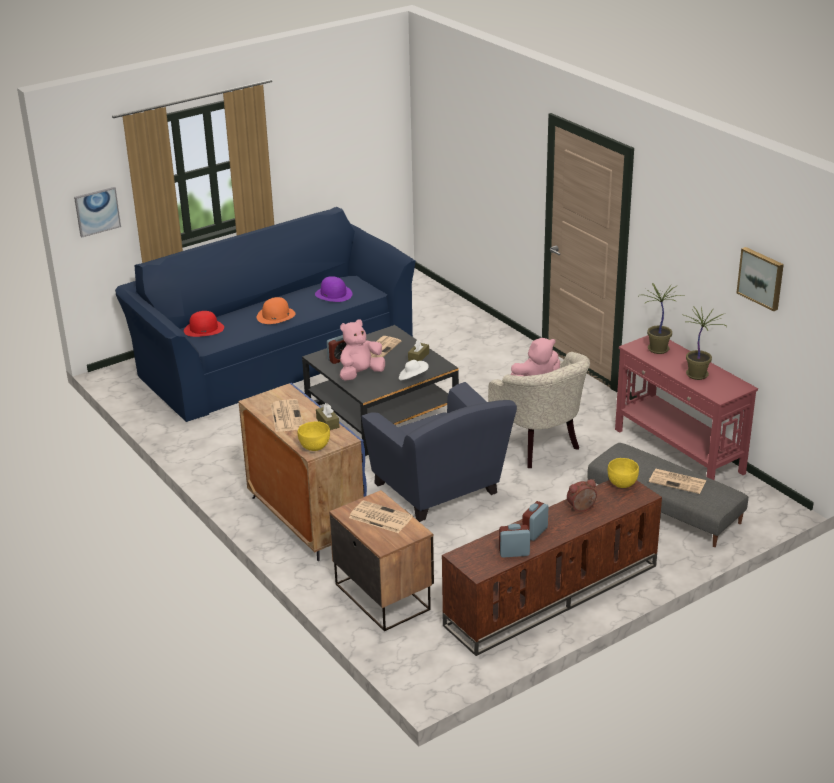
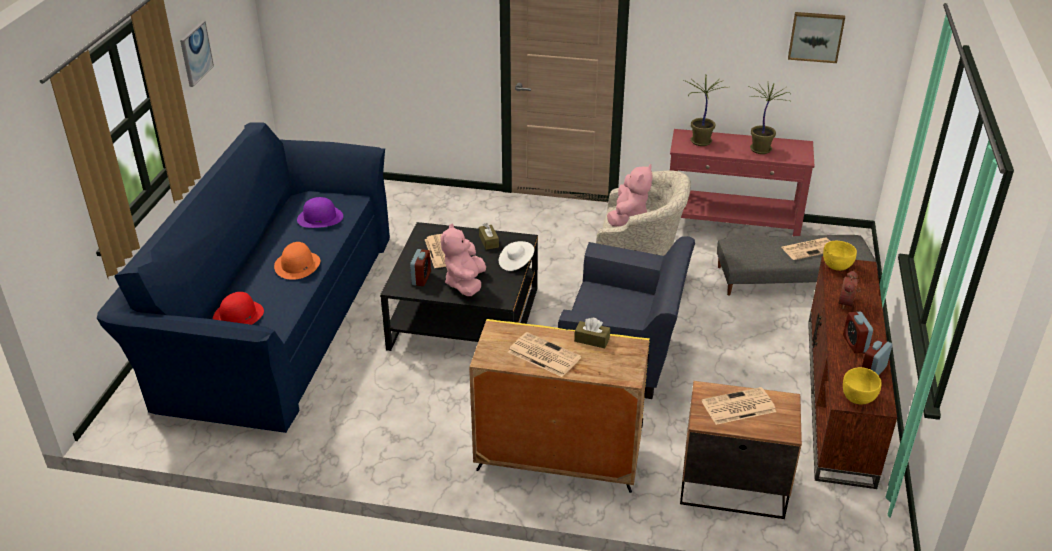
camera: 45 degrees left, 5 degrees up
picture [74,187,121,237] -> picture moved to [180,21,214,87]
blue cabinet [238,383,367,561] -> yellow cabinet [469,319,650,493]
yellow bowl [298,421,330,451] -> yellow bowl moved to [843,367,882,404]

